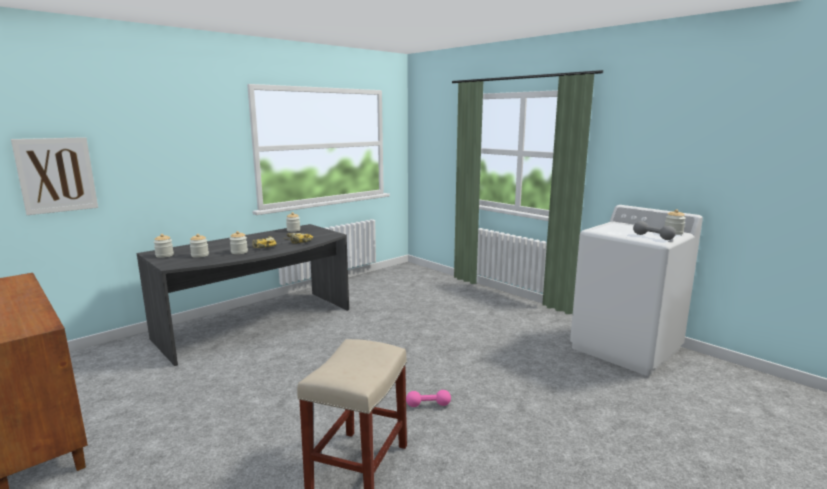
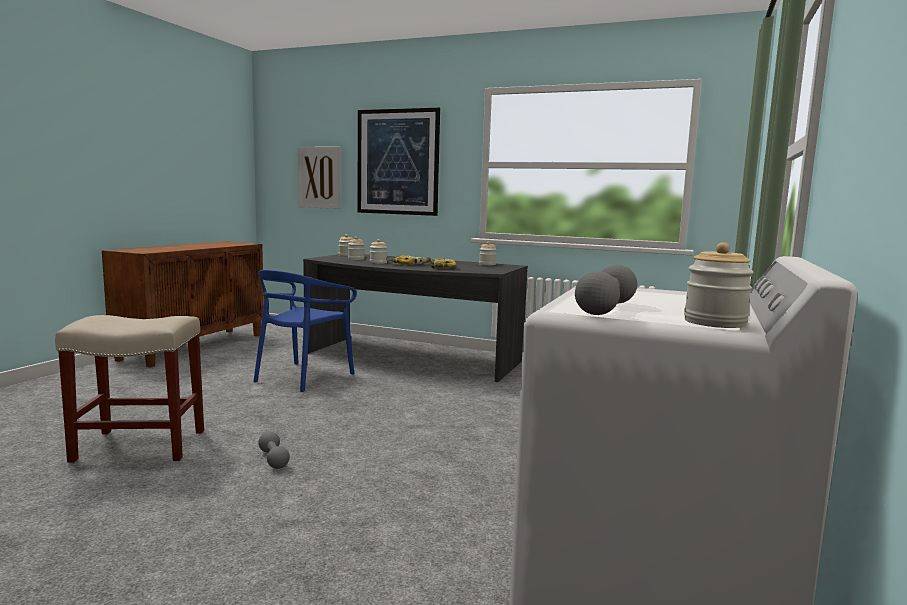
camera: 65 degrees right, 5 degrees down
pink dumbbell [406,390,451,407] -> grey dumbbell [258,432,290,469]
none -> blue chair [253,270,357,392]
none -> picture [357,108,440,216]

